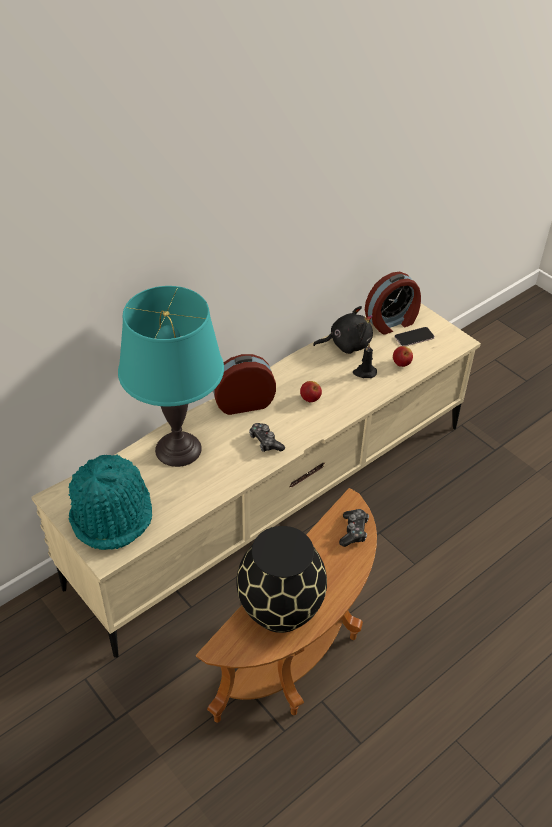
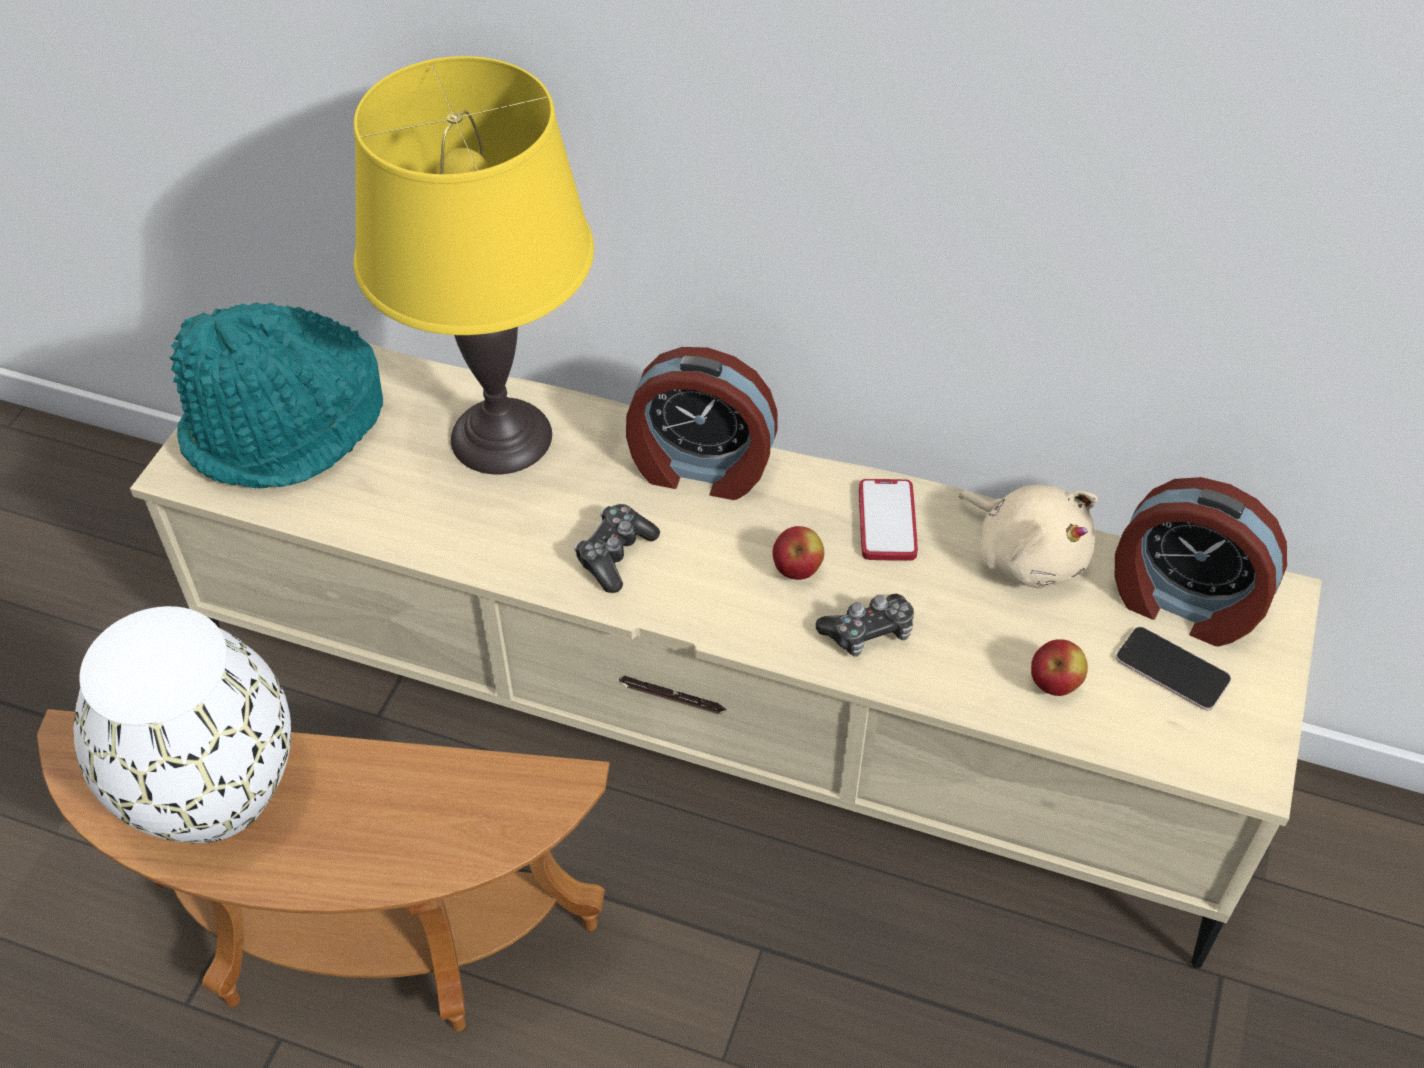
camera: 60 degrees right, 5 degrees up
turquoise table lamp [118,286,224,467] -> yellow table lamp [354,56,594,474]
alarm clock [213,354,276,415] -> alarm clock turned 150 degrees clockwise [626,347,778,500]
black vase [236,526,327,633] -> white vase [74,606,291,843]
black plush toy [313,306,373,354] -> beige plush toy [959,485,1098,588]
game controller [339,509,369,547] -> game controller moved to [816,594,914,656]
black candle [353,343,377,378] -> none
none -> phone [859,479,918,561]

